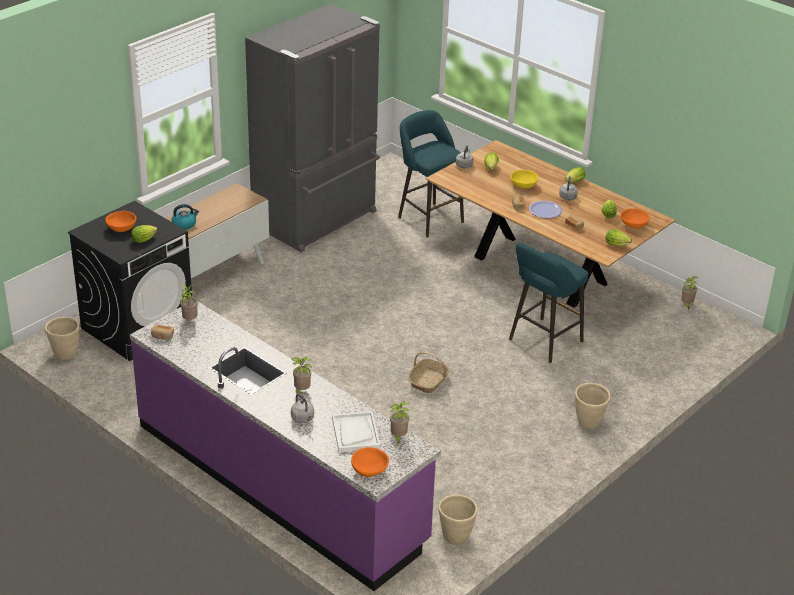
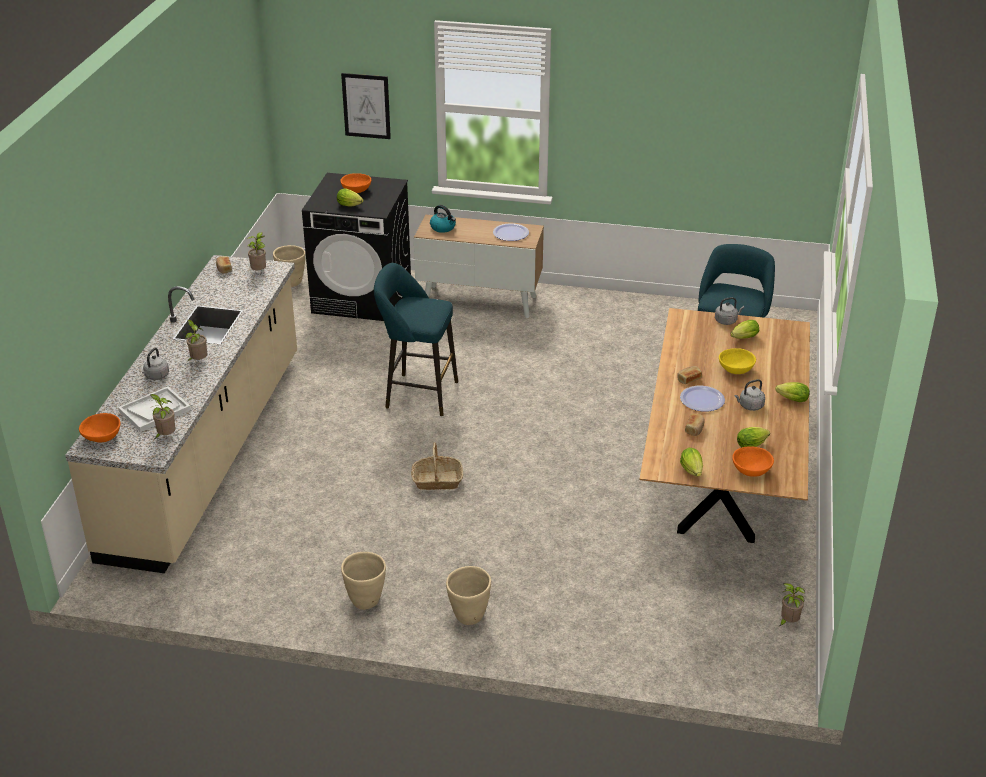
camera: 60 degrees right, 0 degrees up
purple counter [130,302,441,591] -> beige counter [65,255,297,573]
grey fridge [245,3,380,252] -> none
beige planter [438,494,478,545] -> beige planter moved to [341,552,386,610]
turquoise stool [509,242,588,363] -> turquoise stool moved to [374,263,458,416]
none -> picture [341,73,391,139]
none -> plate [493,223,529,241]

